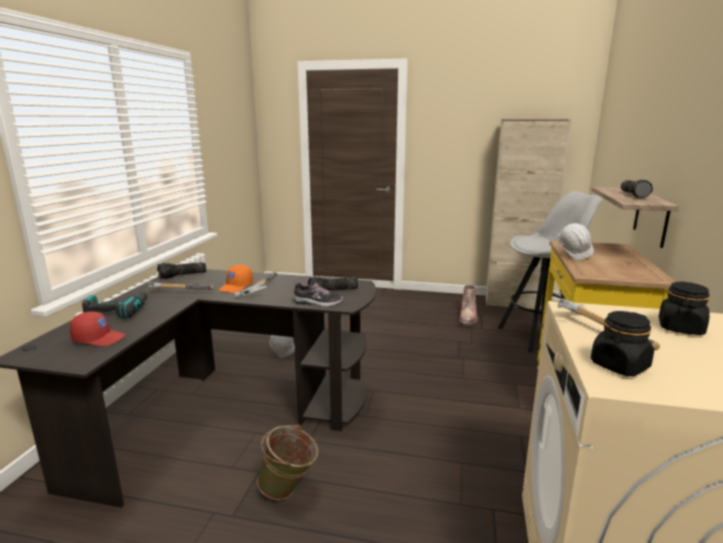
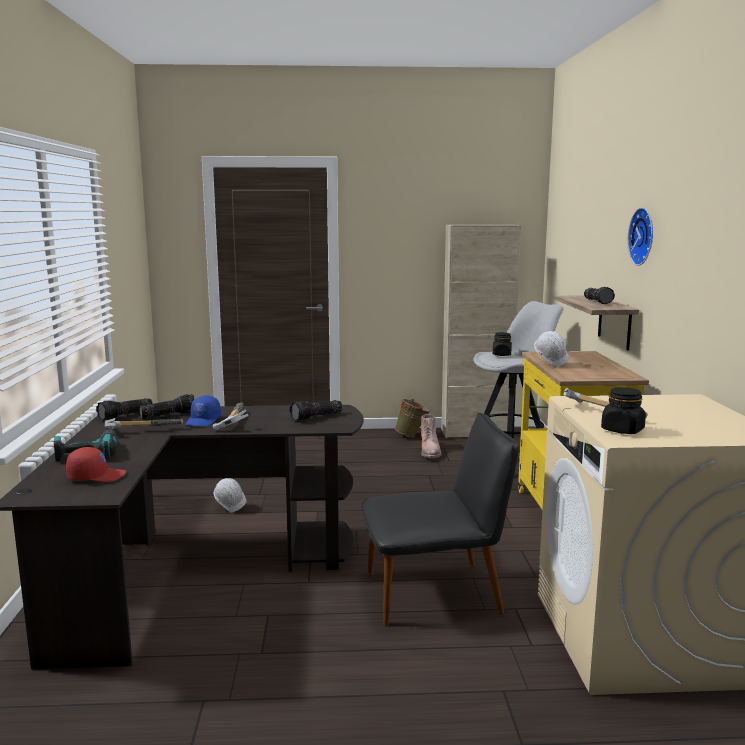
camera: 15 degrees left, 5 degrees down
orange cap [219,265,253,293] -> blue cap [185,395,221,426]
green bucket [257,425,318,500] -> green bucket moved to [395,399,431,437]
shoe [293,281,343,307] -> none
black jar [659,281,710,335] -> black jar moved to [493,332,512,356]
none -> flashlight [139,394,195,419]
none -> black chair [362,413,519,626]
none -> wall clock [628,207,653,266]

